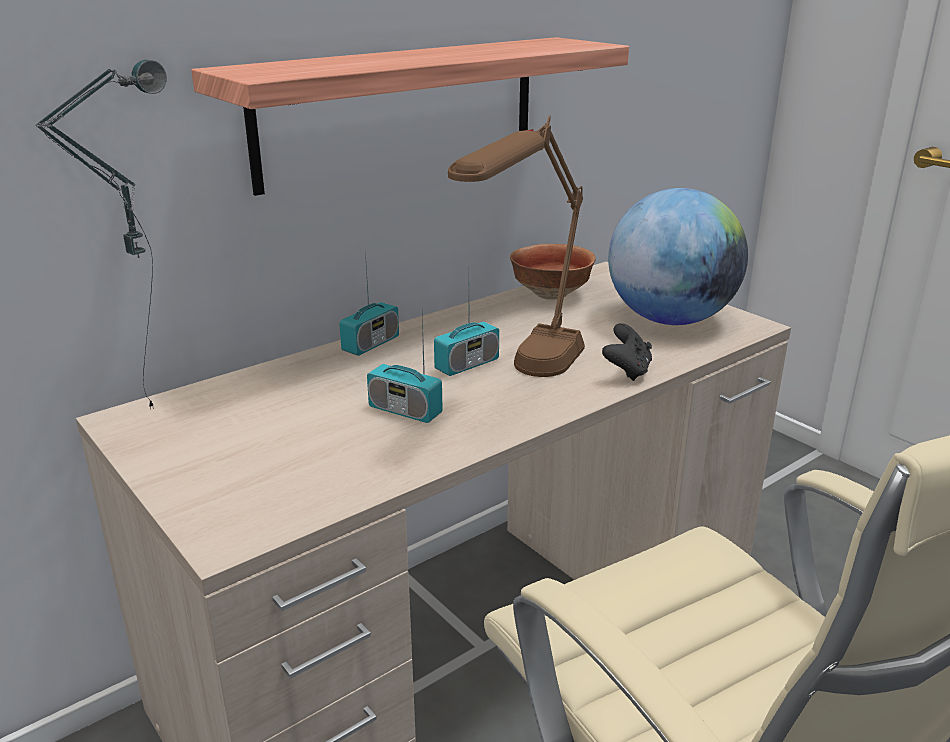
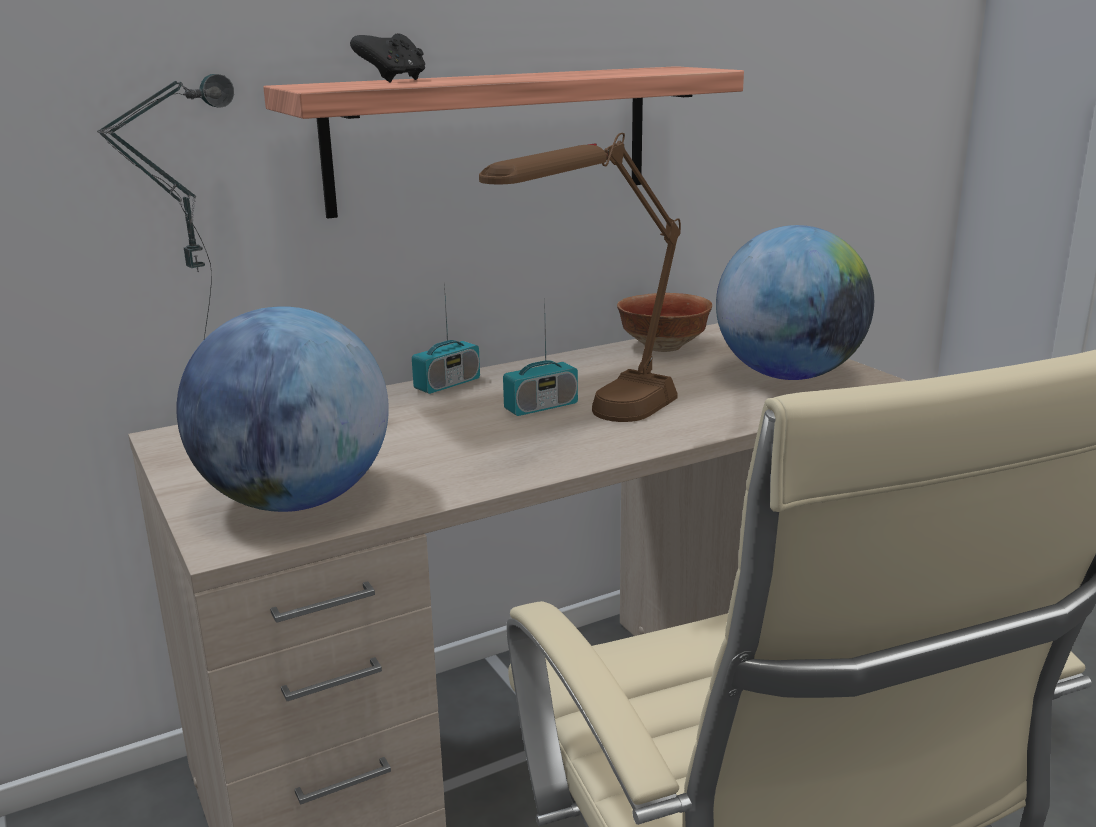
camera: 10 degrees right, 5 degrees down
radio [367,315,443,423] -> none
black game controller [602,323,652,381] -> black game controller moved to [350,34,425,82]
none -> globe [176,306,389,512]

